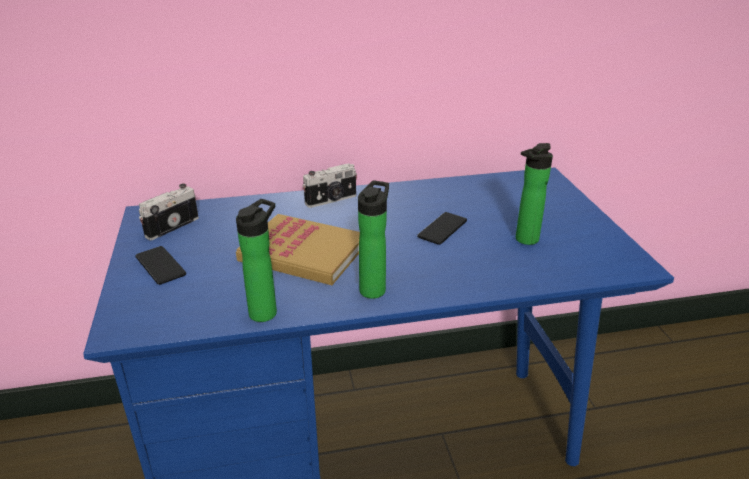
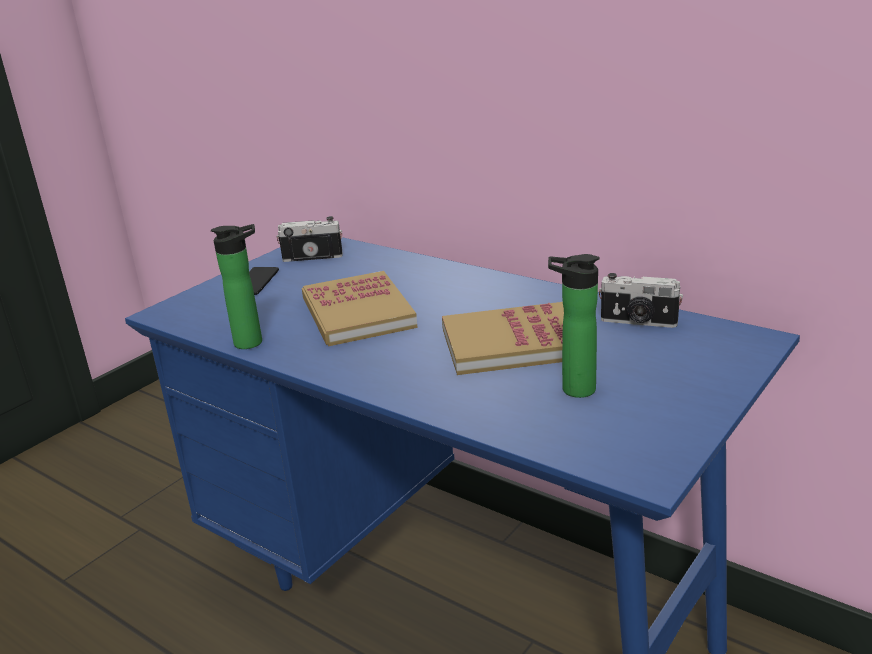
camera: 50 degrees right, 5 degrees down
camera [302,163,357,208] -> camera moved to [599,273,683,328]
bottle [358,180,389,299] -> none
phone [417,212,467,245] -> book [442,302,564,375]

